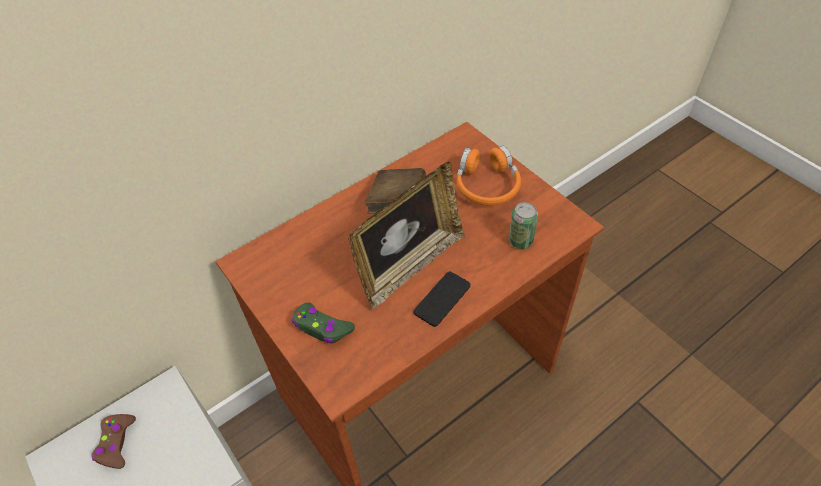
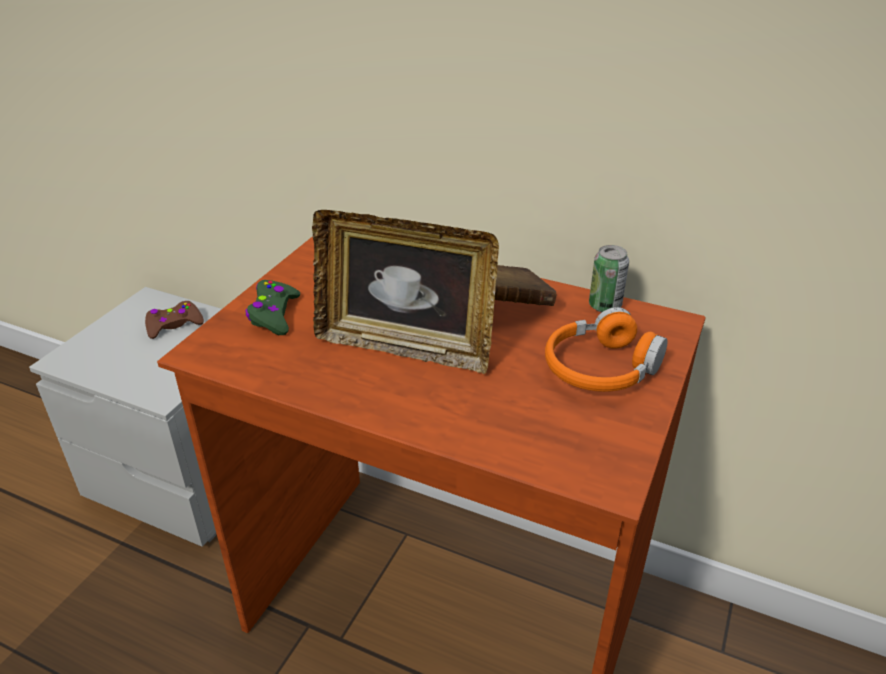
camera: 60 degrees right, 15 degrees down
phone [413,271,471,327] -> none
can [509,202,538,249] -> can moved to [589,245,629,312]

